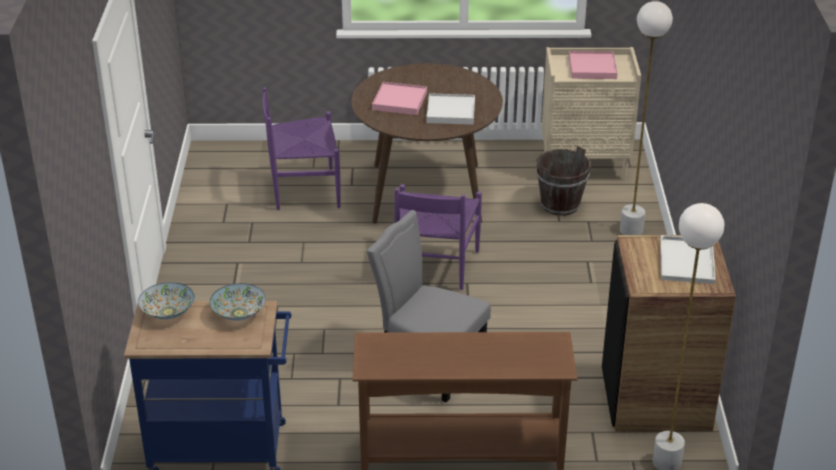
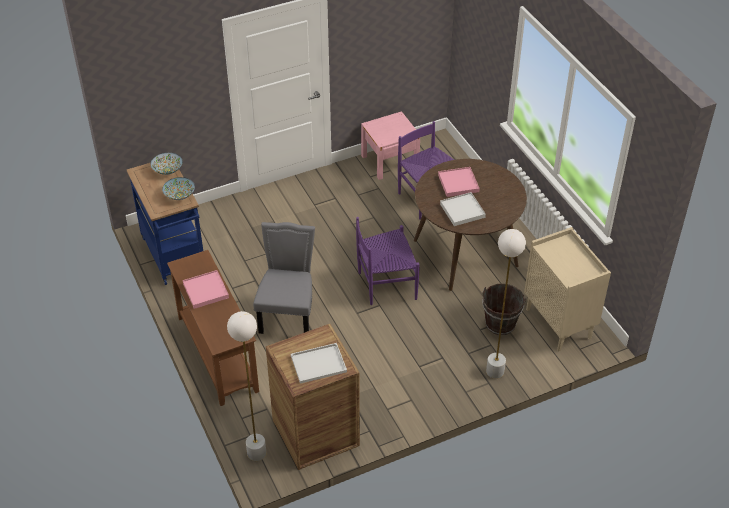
camera: 65 degrees right, 10 degrees up
pink tray [569,51,617,79] -> pink tray moved to [183,270,229,309]
none -> pink nightstand [361,111,420,180]

